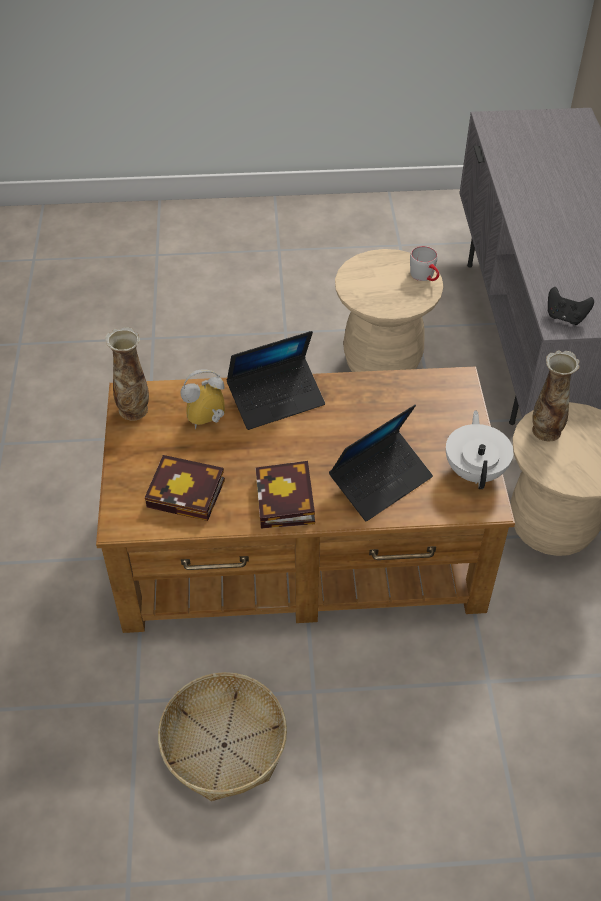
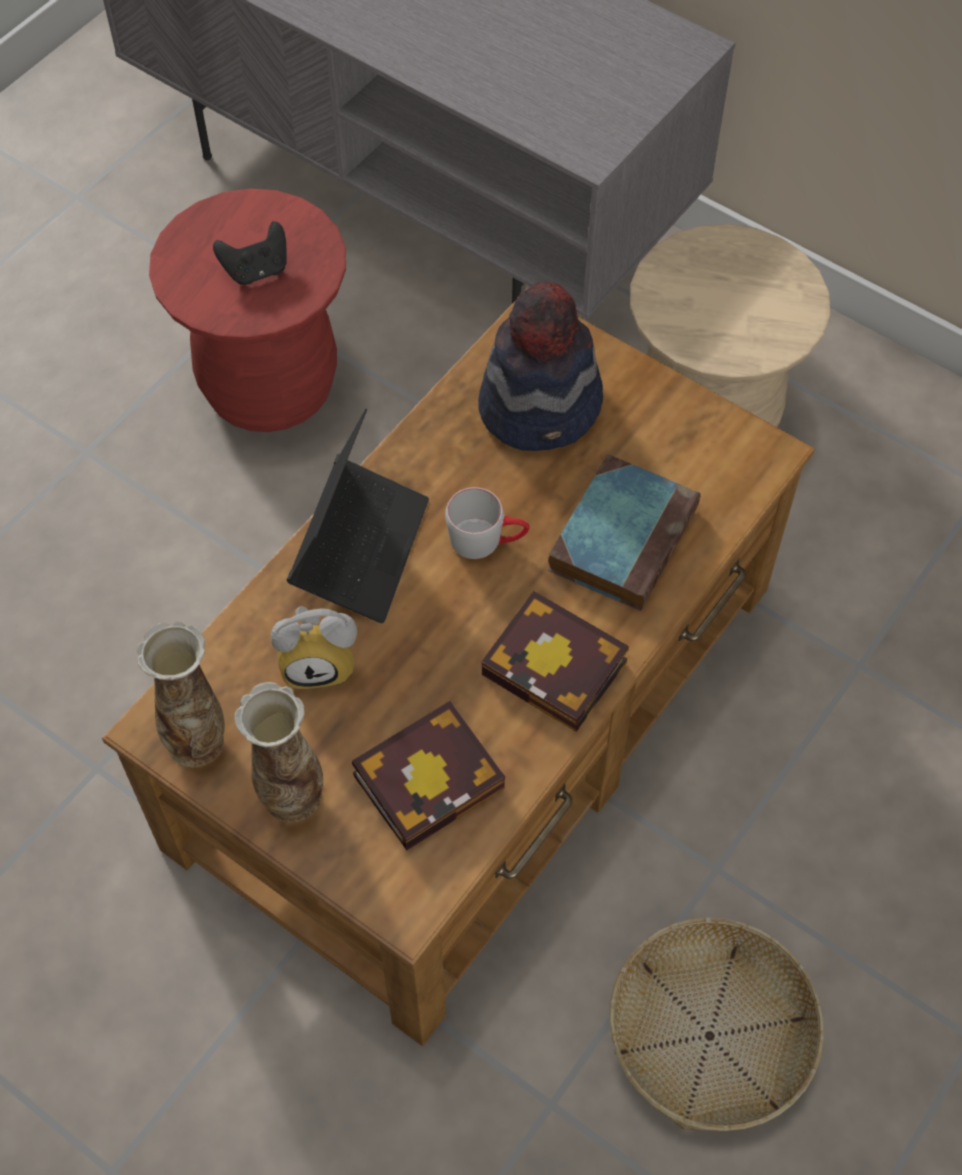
camera: 50 degrees left, 10 degrees up
alarm clock [180,369,225,429] -> alarm clock turned 105 degrees counterclockwise [271,606,357,689]
laptop [329,405,433,521] -> book [548,454,701,611]
beige stool [335,249,444,372] -> red stool [149,188,346,432]
grey mug [410,246,439,281] -> grey mug moved to [445,487,530,559]
white teapot [446,410,514,489] -> none
vase [532,350,579,441] -> vase moved to [234,682,323,823]
black game controller [548,287,594,325] -> black game controller moved to [213,221,287,285]
none -> hat [478,282,603,451]

